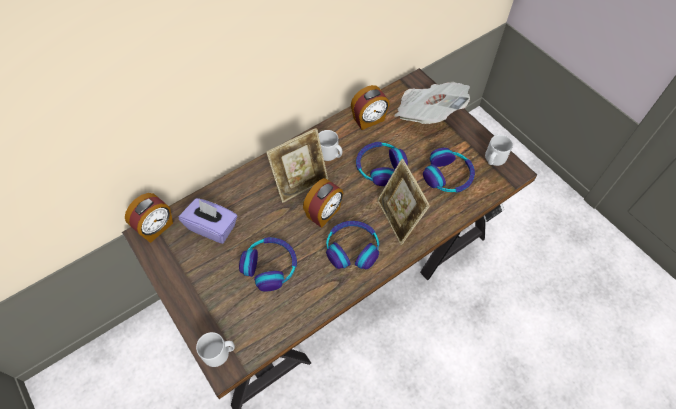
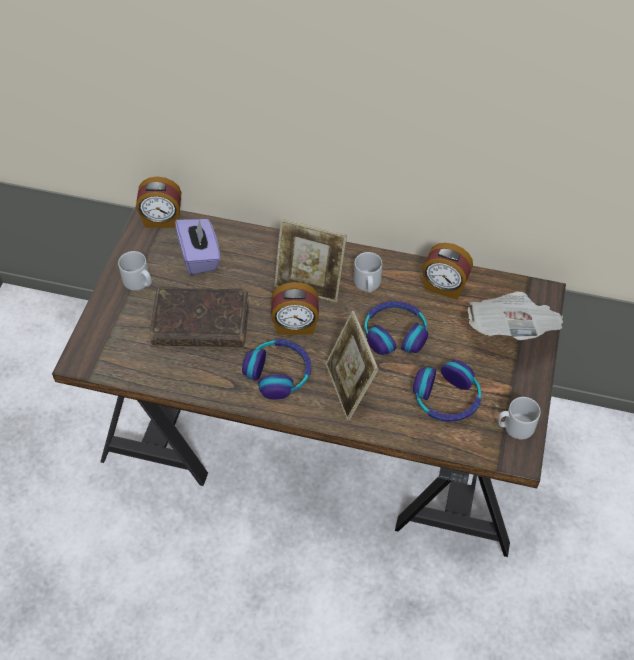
camera: 50 degrees right, 5 degrees down
grey mug [196,332,235,367] -> grey mug moved to [118,251,152,291]
headphones [239,237,297,292] -> brown book [150,287,249,347]
picture frame [377,159,430,245] -> picture frame turned 45 degrees counterclockwise [325,311,379,421]

